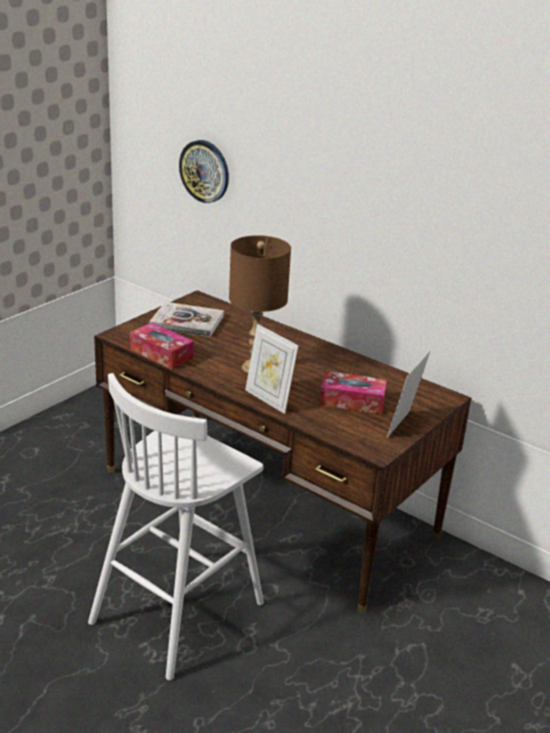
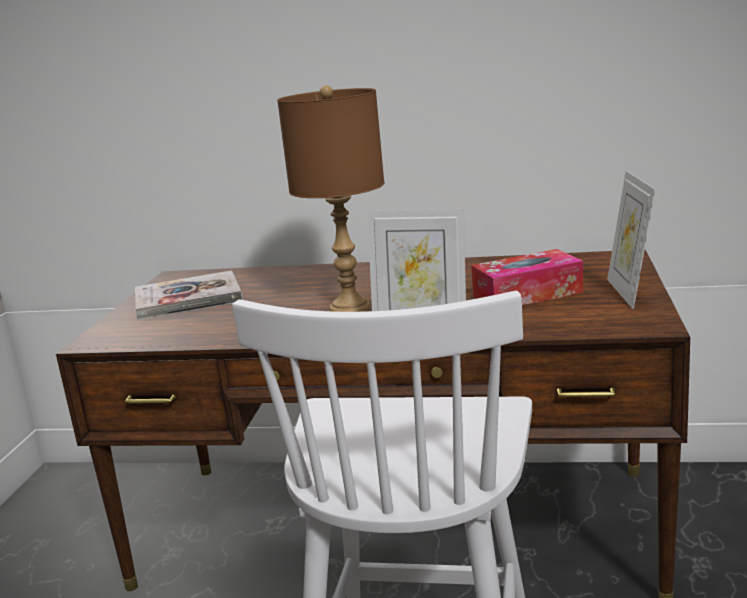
camera: 25 degrees left, 10 degrees down
tissue box [130,323,194,369] -> none
wall clock [179,140,229,203] -> none

